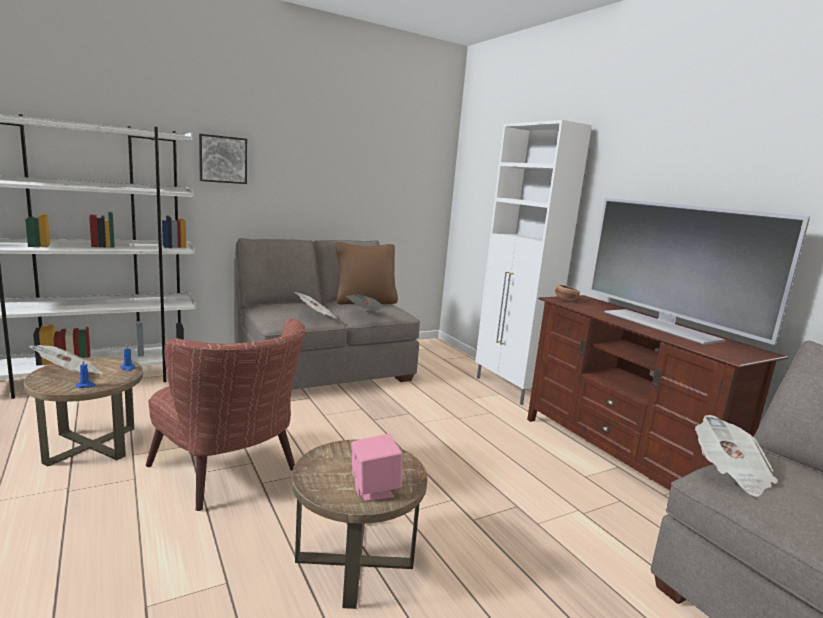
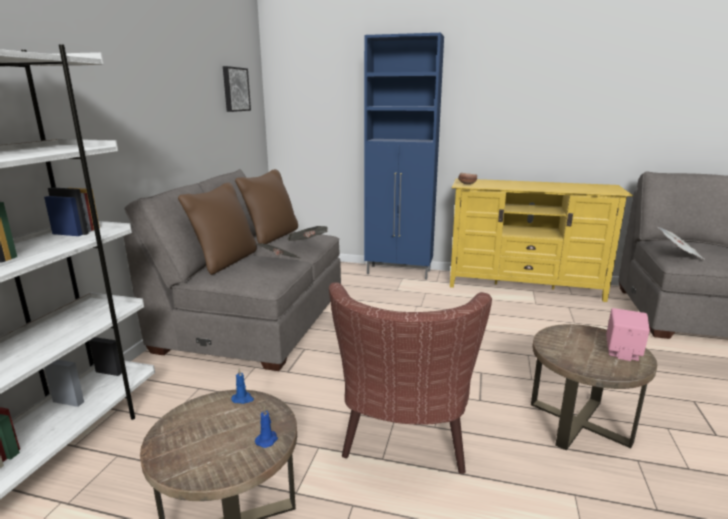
camera: 45 degrees left, 5 degrees up
newspaper [29,345,102,374] -> none
brown armchair [146,319,305,511] -> brown armchair turned 105 degrees clockwise [329,282,492,474]
picture [199,134,247,184] -> picture moved to [223,66,251,112]
white cabinet [475,120,592,405] -> blue cabinet [364,33,444,280]
brown tv stand [527,295,788,490] -> yellow tv stand [450,178,633,302]
television [589,198,810,345] -> none
none -> brown pillow [178,183,257,275]

